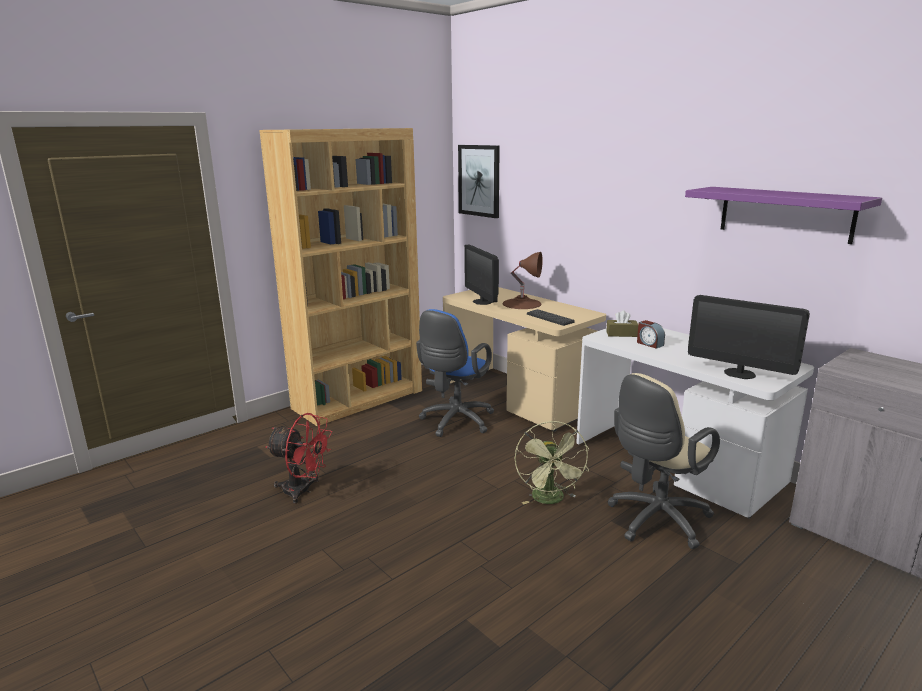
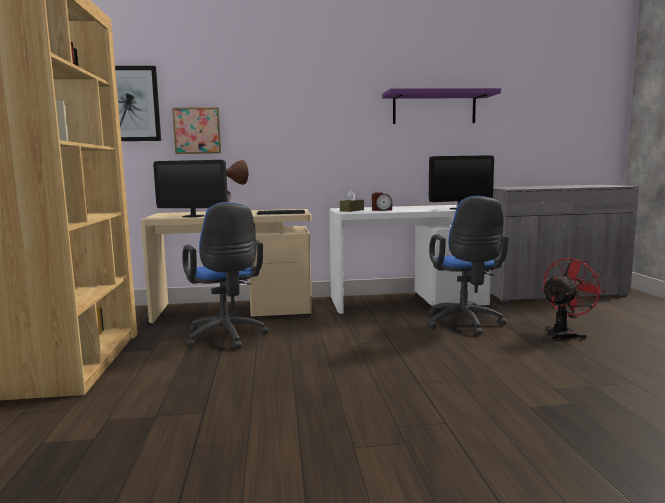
camera: 55 degrees left, 10 degrees down
red fan [266,413,332,504] -> red fan moved to [542,257,605,342]
green fan [515,421,589,505] -> none
beige office chair [607,373,720,549] -> blue office chair [428,196,509,336]
none -> picture [172,107,221,154]

